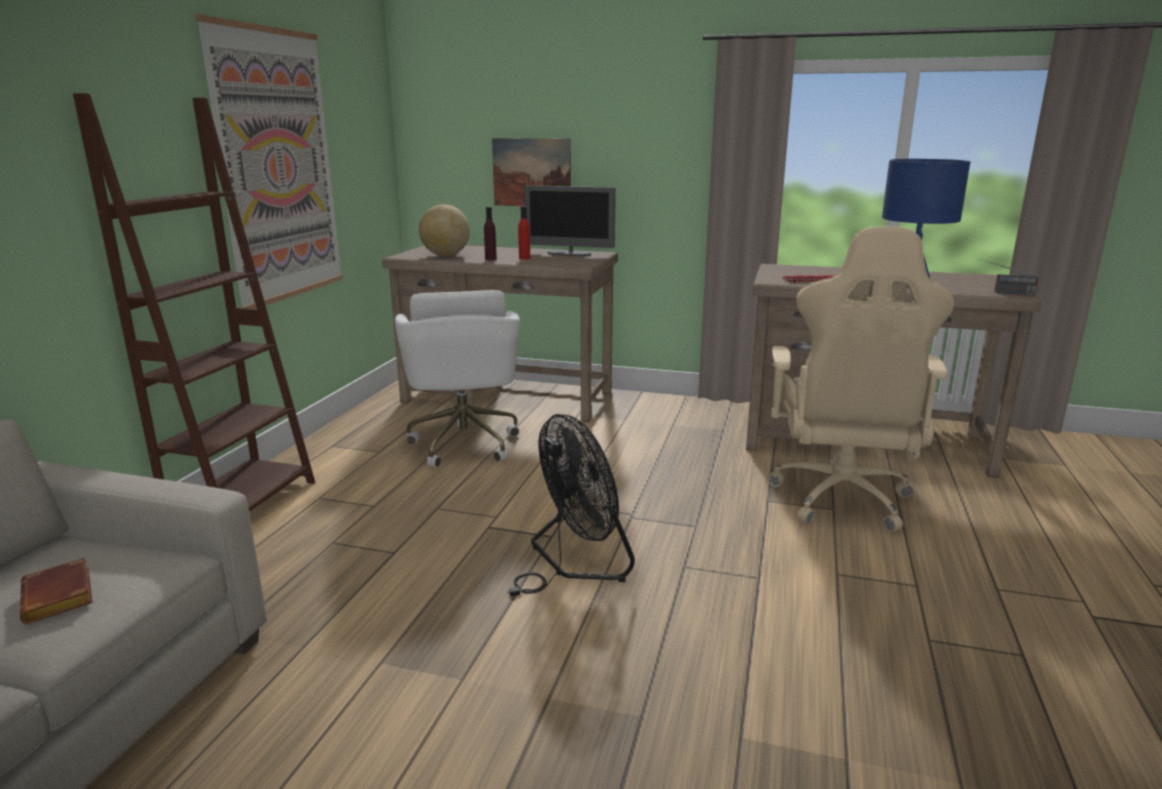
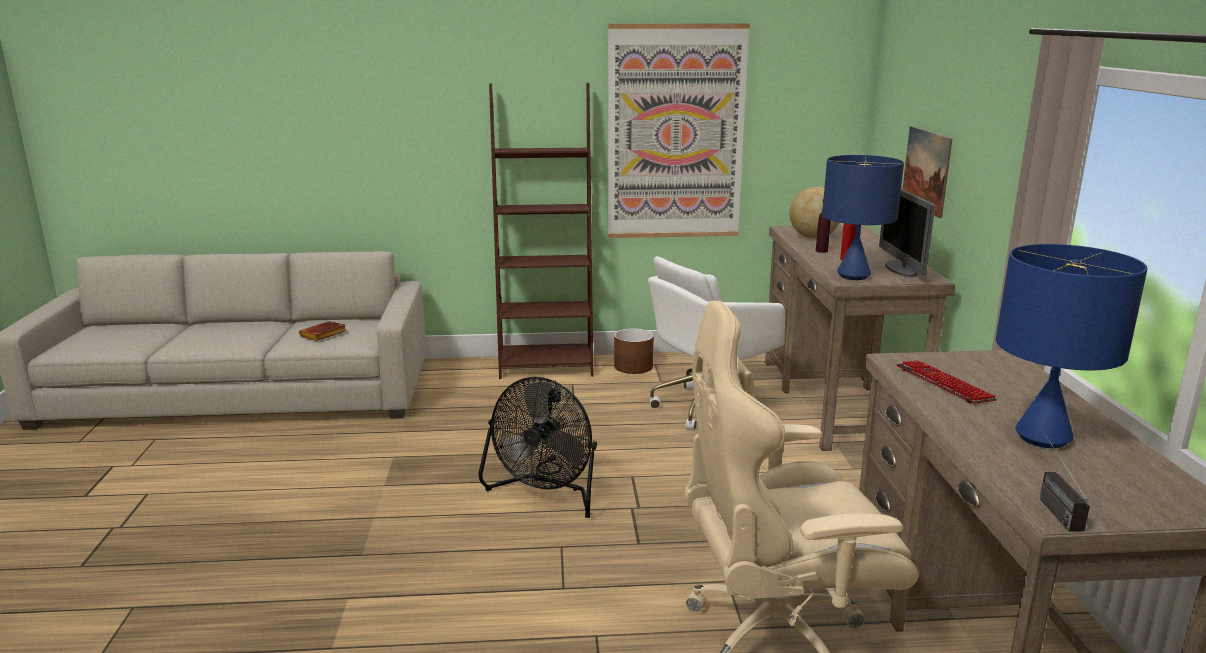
camera: 70 degrees right, 0 degrees up
black fan [506,414,635,596] -> black fan turned 75 degrees clockwise [478,377,597,518]
none -> brown planter [614,328,654,374]
none -> blue table lamp [822,155,904,280]

